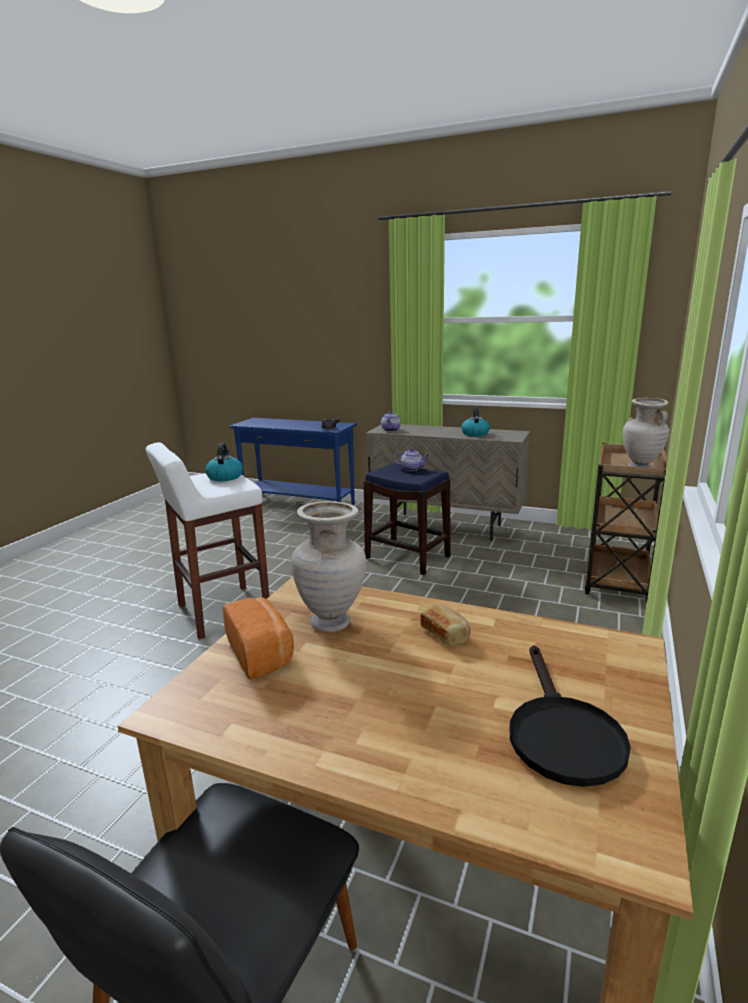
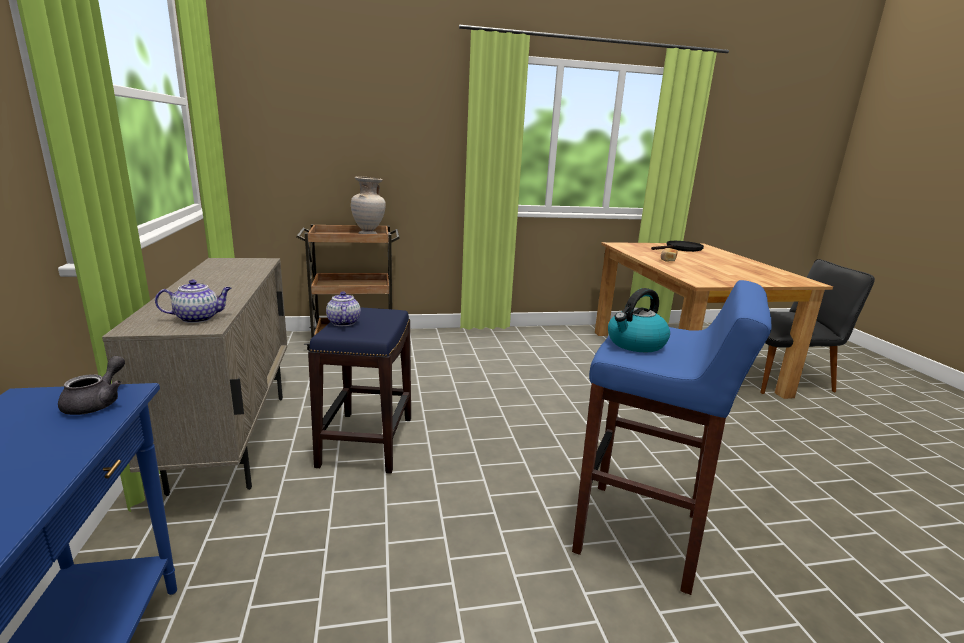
camera: 125 degrees left, 0 degrees up
white stool [146,442,269,639] -> blue stool [572,280,772,595]
bread [223,597,294,680] -> none
beige vase [291,501,366,632] -> none
kettle [461,407,490,436] -> none

